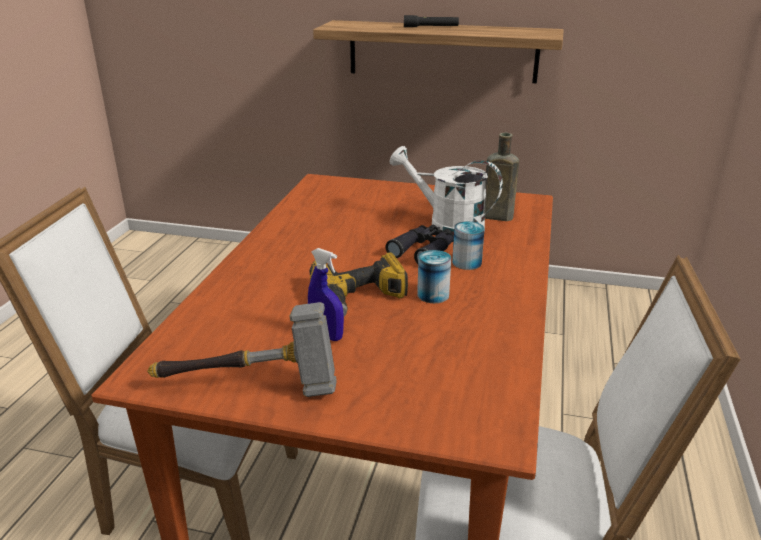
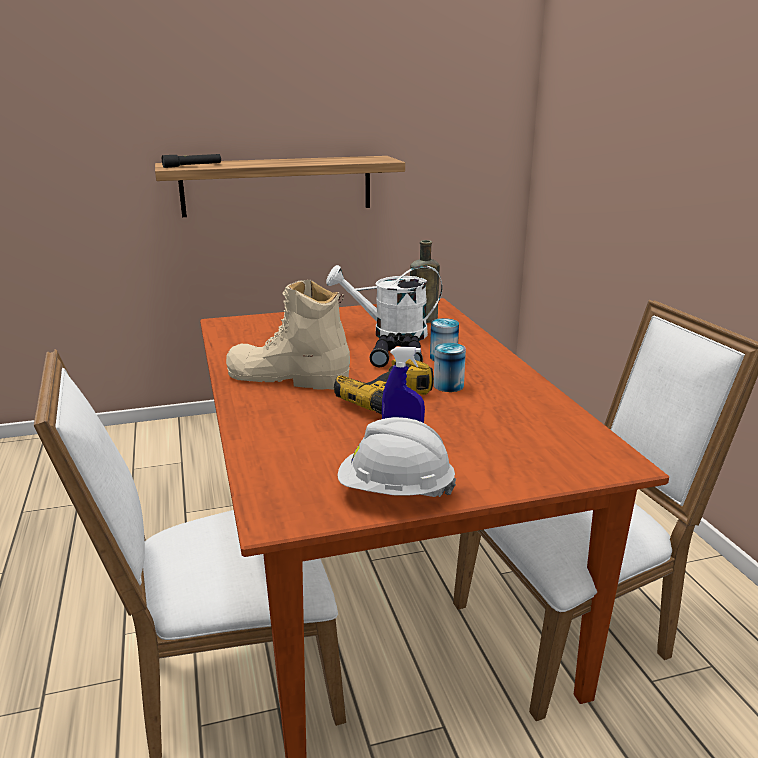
camera: 30 degrees left, 5 degrees down
hammer [147,302,337,397] -> white hard hat [338,417,456,497]
black flashlight [404,15,459,27] -> black flashlight moved to [162,154,221,168]
none -> beige boot [226,279,350,390]

